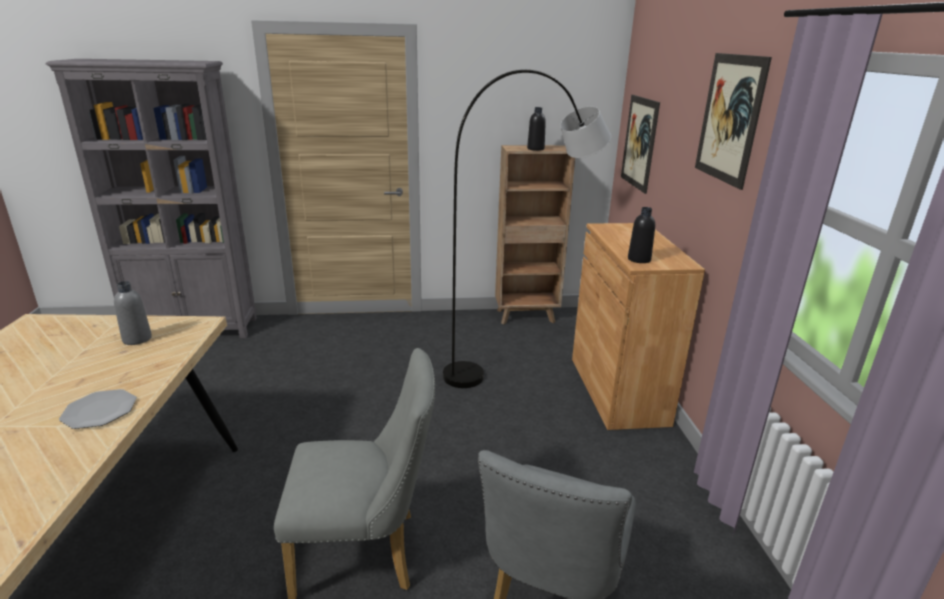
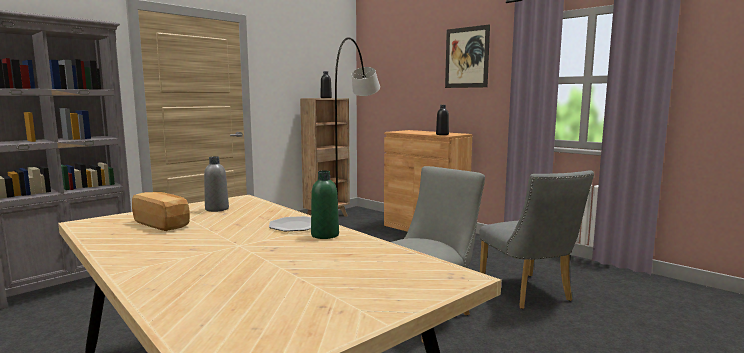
camera: 40 degrees left, 15 degrees down
picture [621,95,660,194] -> none
none -> bread [132,192,190,231]
none -> green bottle [311,170,339,239]

